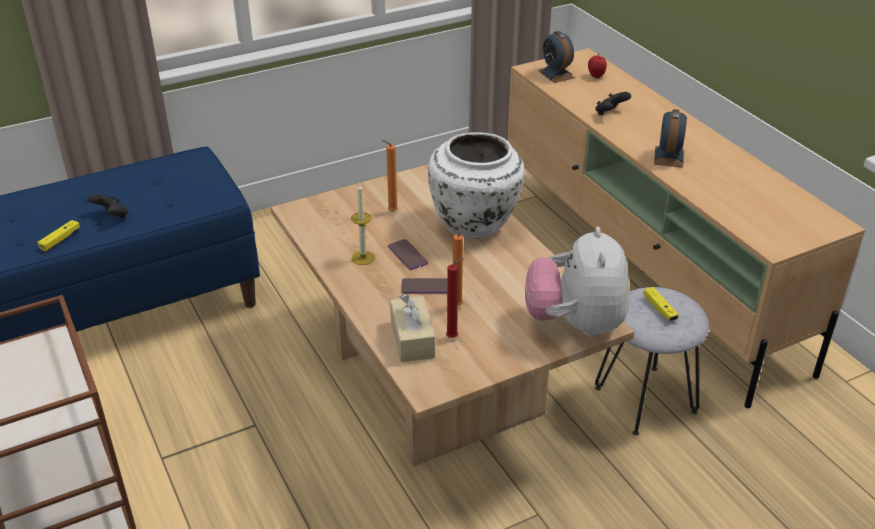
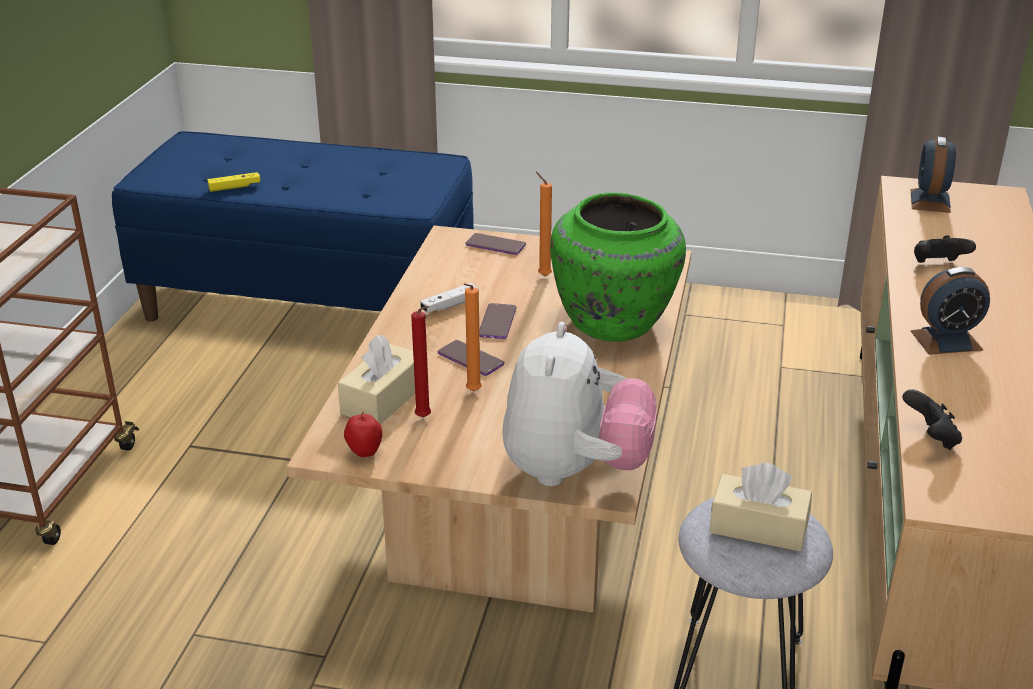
camera: 40 degrees right, 5 degrees down
black game controller [88,194,128,218] -> black game controller moved to [902,390,962,450]
candle [351,184,375,265] -> white game controller [420,283,479,313]
white vase [428,132,525,239] -> green vase [550,192,686,342]
plush toy [525,227,629,338] -> plush toy turned 150 degrees clockwise [503,322,657,486]
apple [588,53,607,78] -> apple moved to [344,412,382,457]
yellow game controller [643,287,679,321] -> beige tissue box [709,463,812,552]
alarm clock [654,109,687,168] -> alarm clock turned 150 degrees counterclockwise [911,267,990,355]
none -> phone [465,233,526,255]

